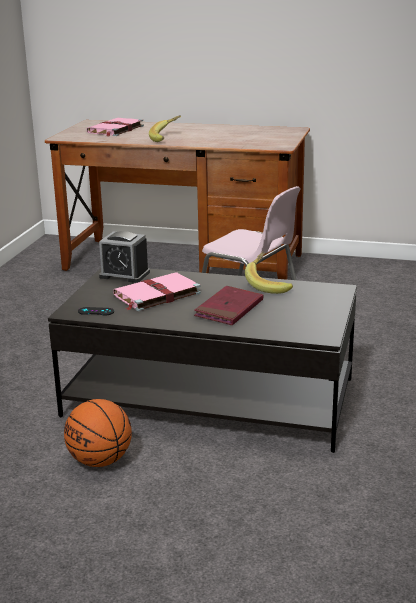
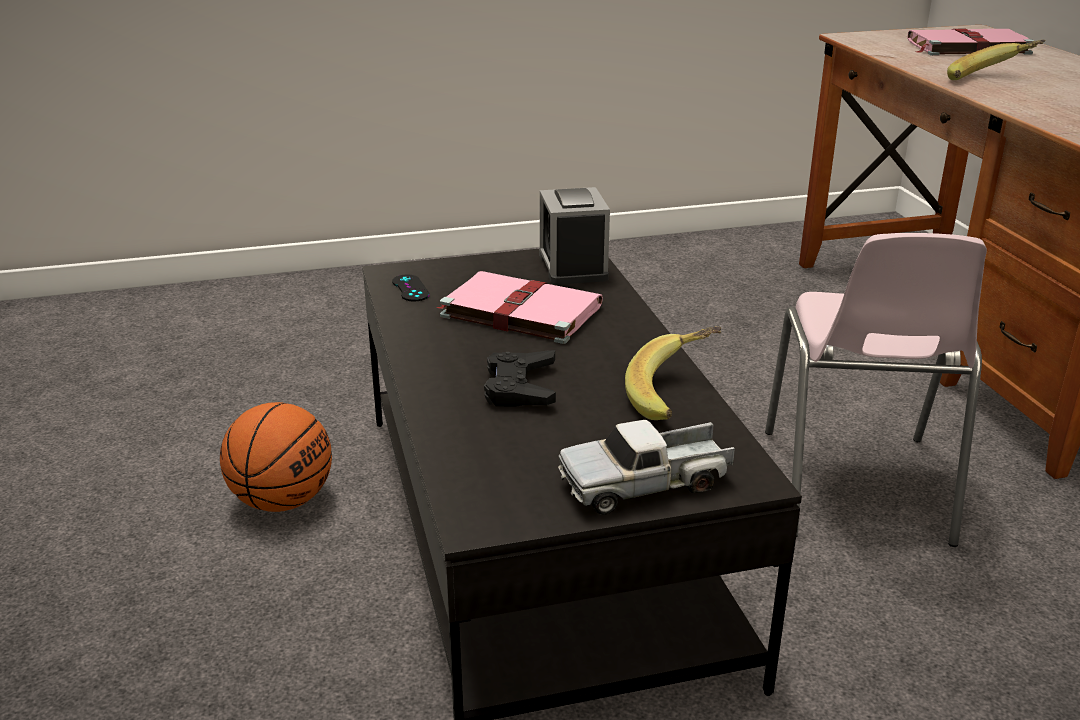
camera: 60 degrees right, 5 degrees up
red book [194,286,263,325] -> black game controller [484,350,556,407]
none -> toy truck [558,420,735,515]

